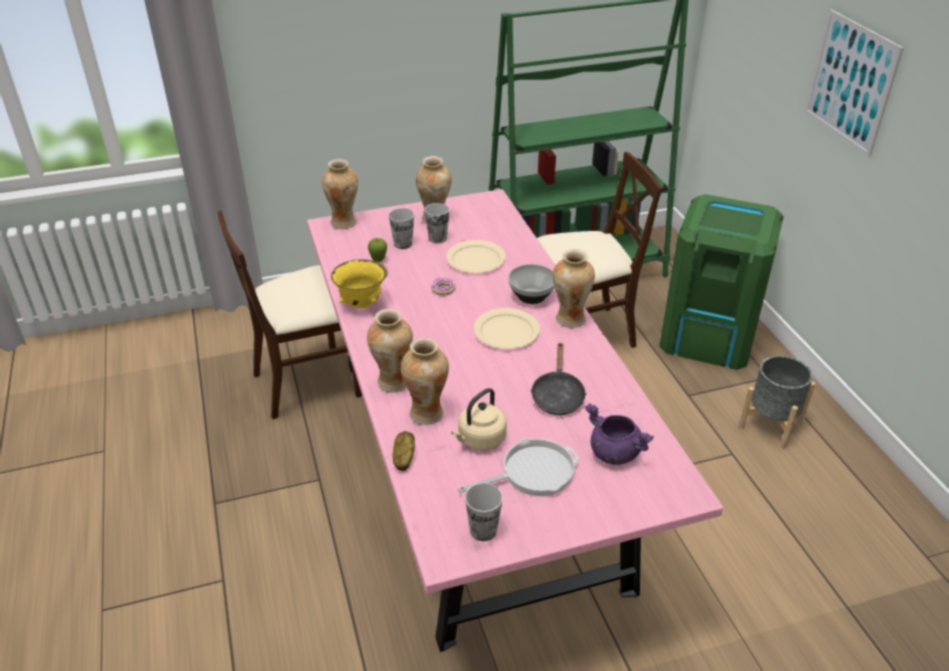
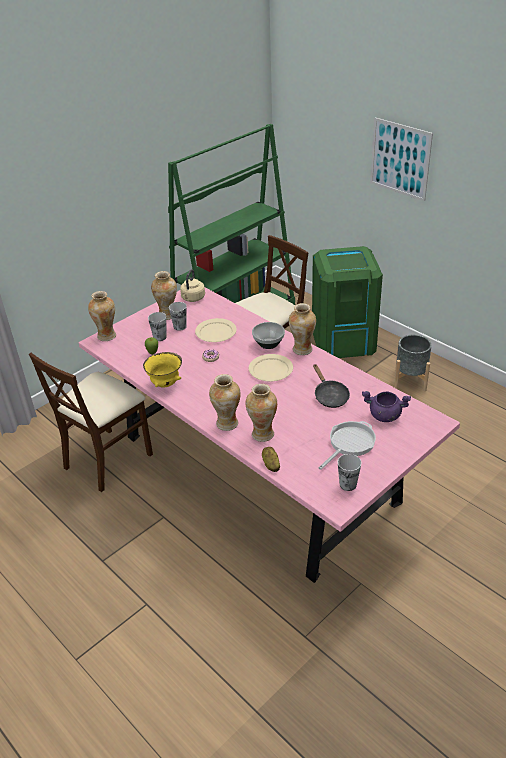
camera: 25 degrees left, 0 degrees up
beige kettle [451,388,507,450] -> beige kettle moved to [180,269,205,302]

